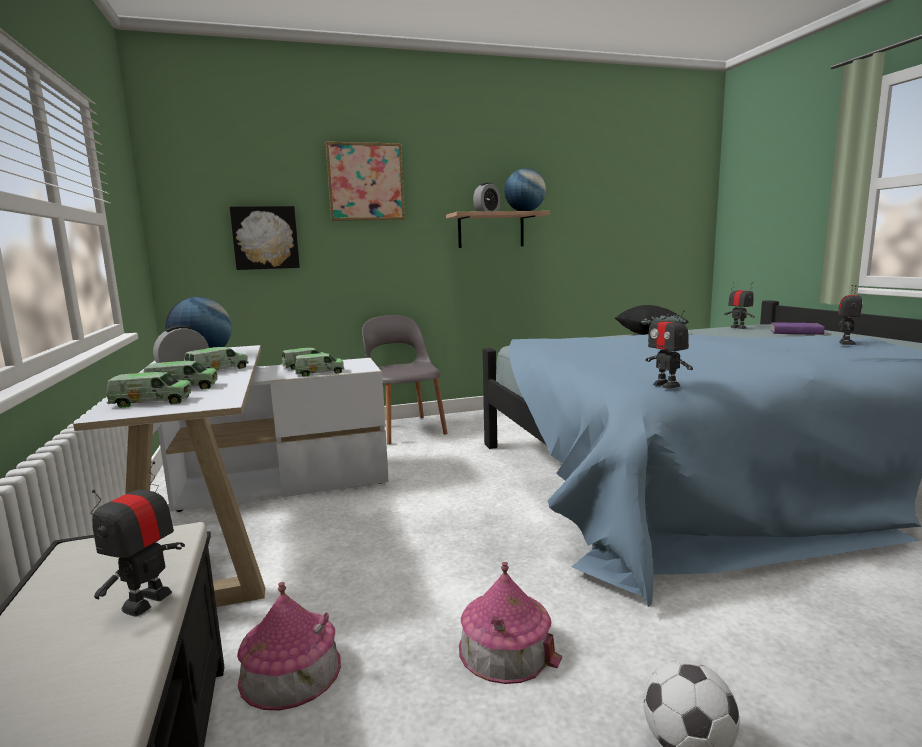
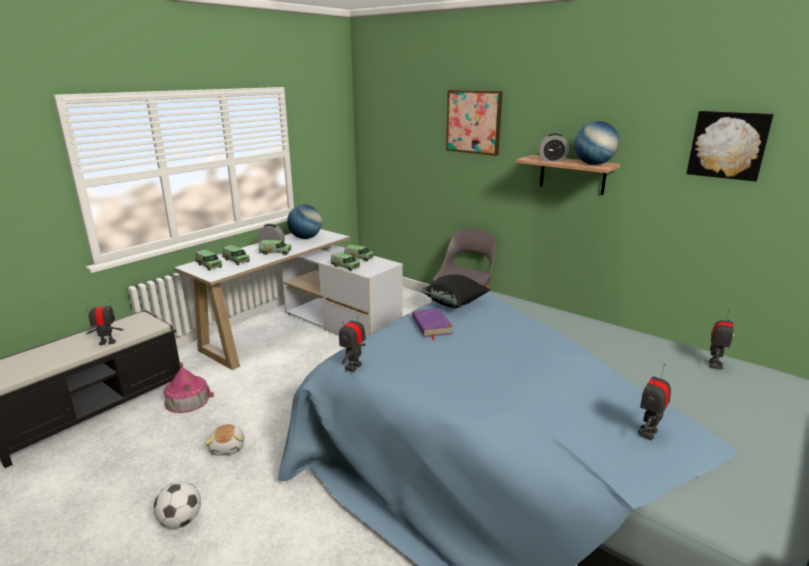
camera: 55 degrees right, 10 degrees up
picture [230,206,300,270] -> picture moved to [687,111,774,181]
toy house [459,562,562,684] -> plush toy [205,424,245,456]
black pillow [615,305,689,335] -> black pillow moved to [421,274,490,308]
purple book [770,322,827,335] -> purple book moved to [412,308,453,340]
toy robot [838,285,863,345] -> toy robot turned 135 degrees clockwise [637,364,671,441]

